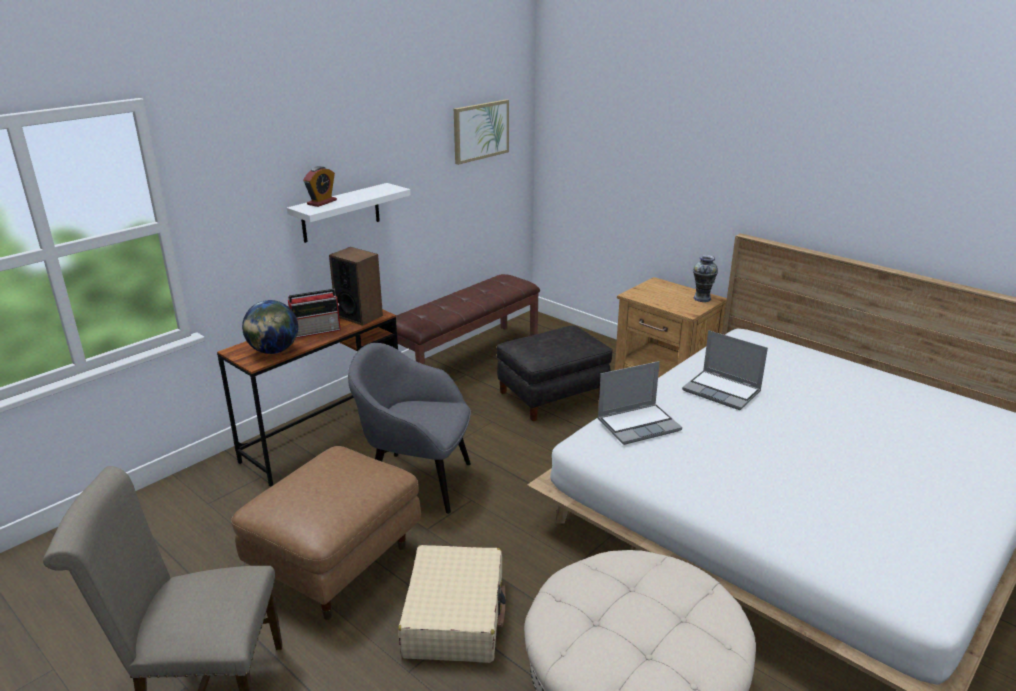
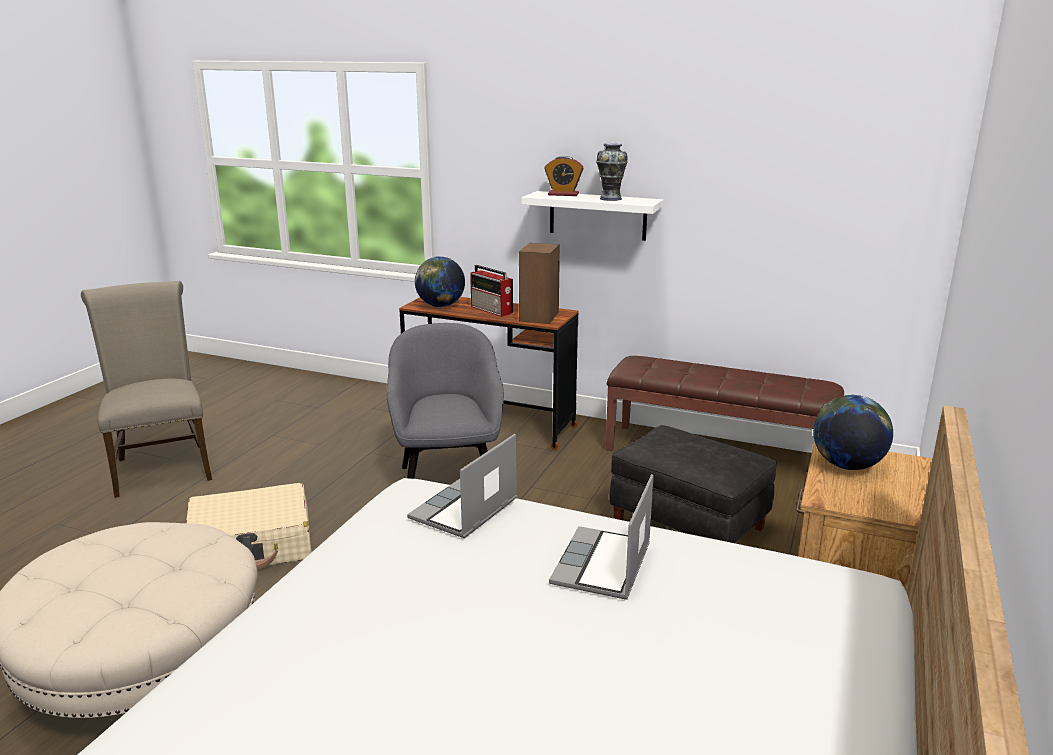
camera: 70 degrees right, 5 degrees down
brown ottoman [231,446,421,620] -> none
picture [454,99,509,165] -> none
laptop [598,361,682,445] -> laptop turned 75 degrees clockwise [407,434,517,538]
vase [693,255,718,302] -> vase moved to [596,143,628,201]
none -> globe [813,395,893,470]

